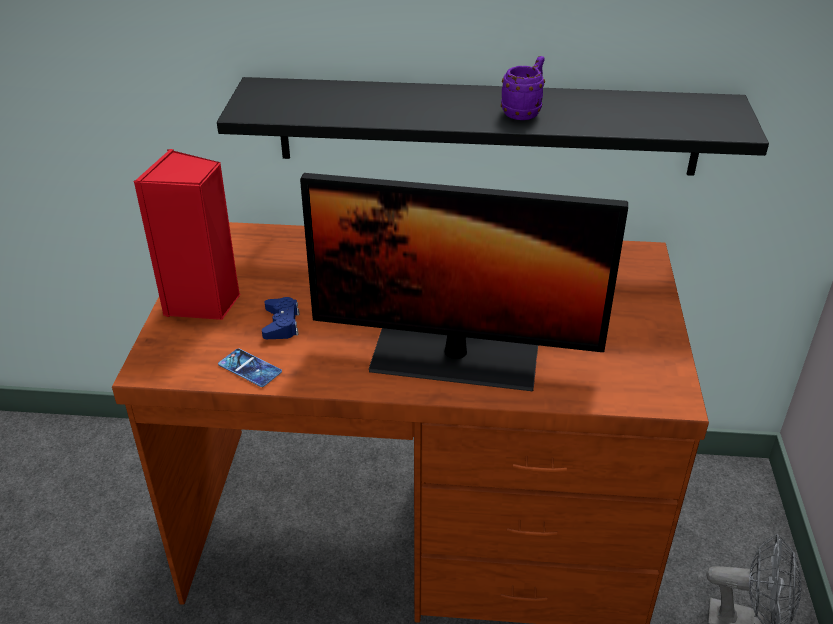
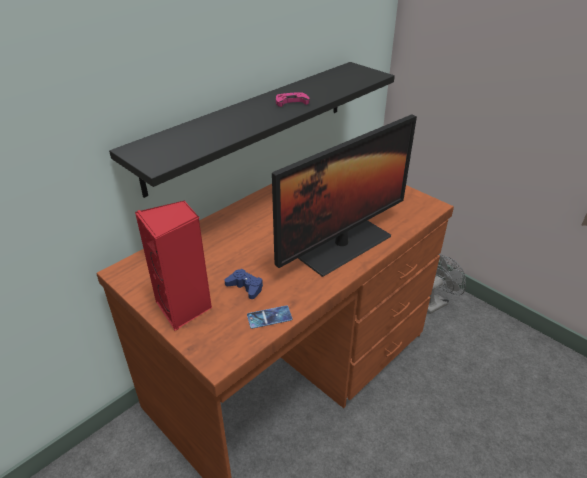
camera: 50 degrees left, 0 degrees up
purple mug [501,56,545,120] -> pink game controller [276,92,310,107]

